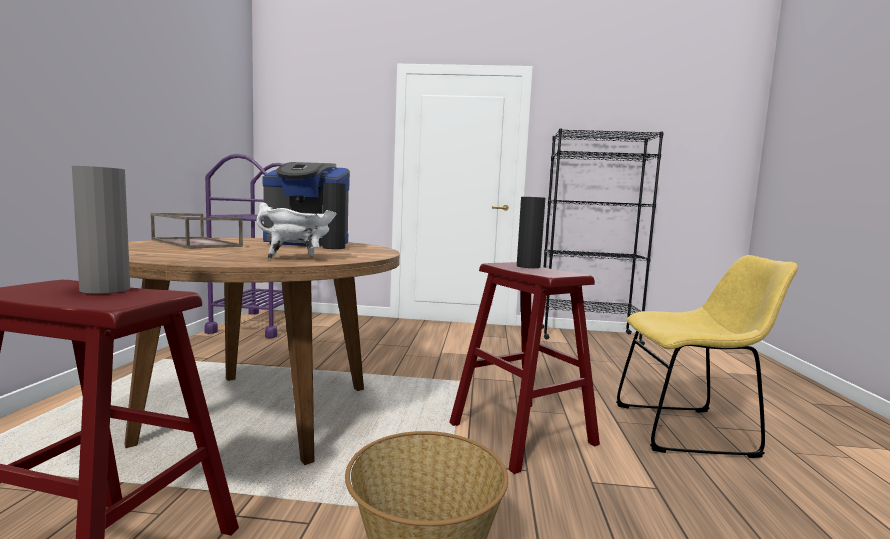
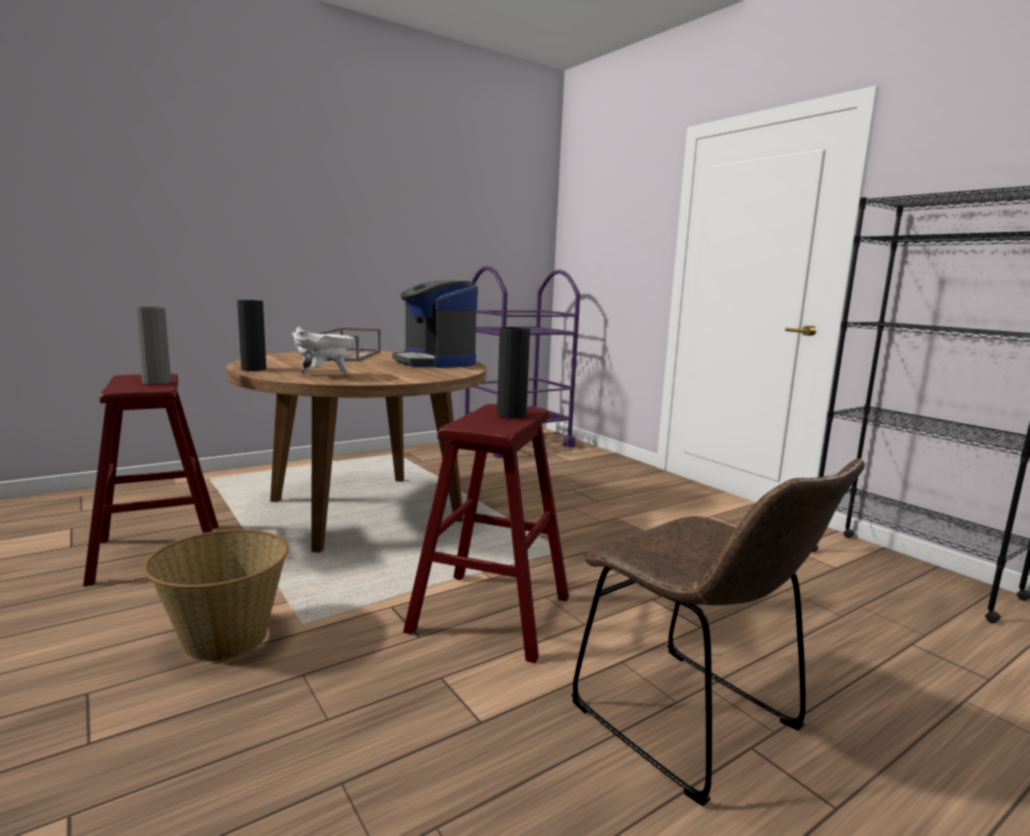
camera: 50 degrees right, 5 degrees up
black vase [323,182,346,249] -> black vase moved to [237,300,266,371]
yellow chair [616,255,798,458] -> brown chair [571,458,865,806]

